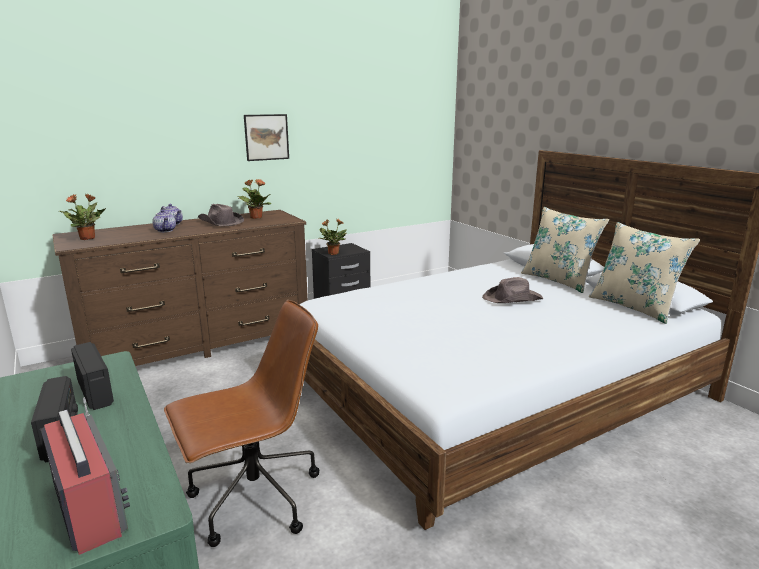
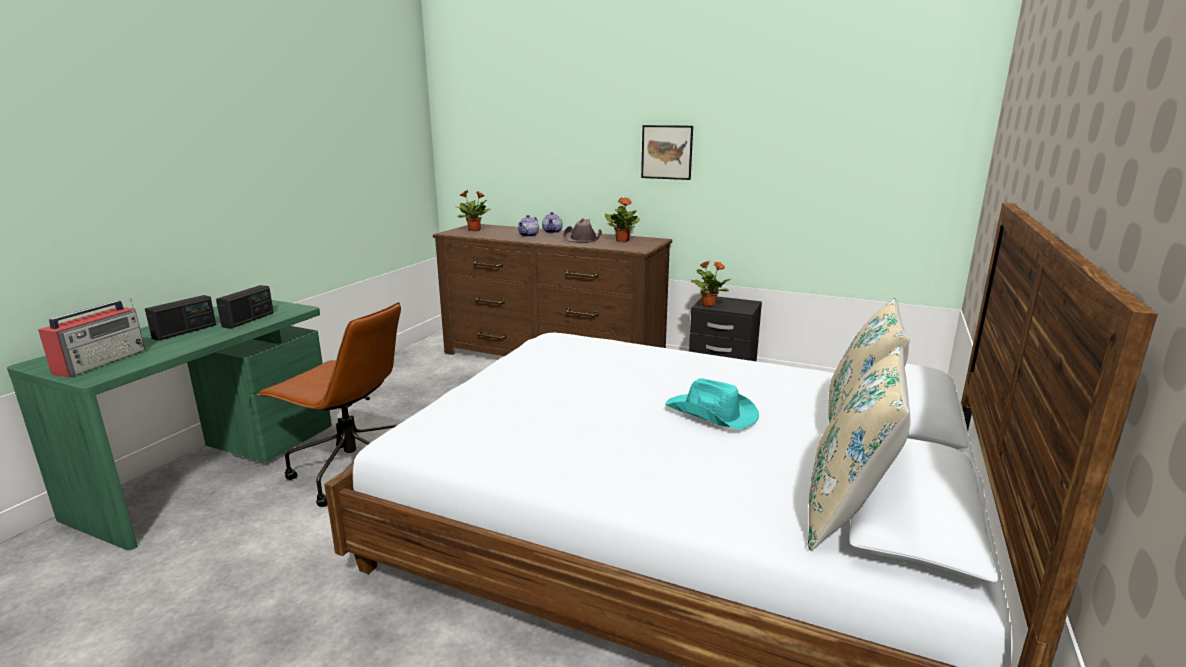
camera: 55 degrees right, 0 degrees up
brown hat [482,277,543,303] -> turquoise hat [666,379,759,430]

